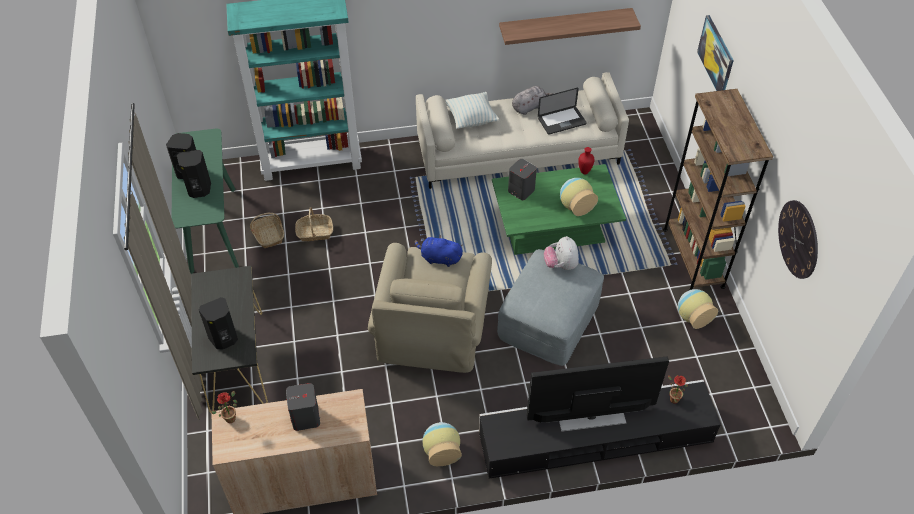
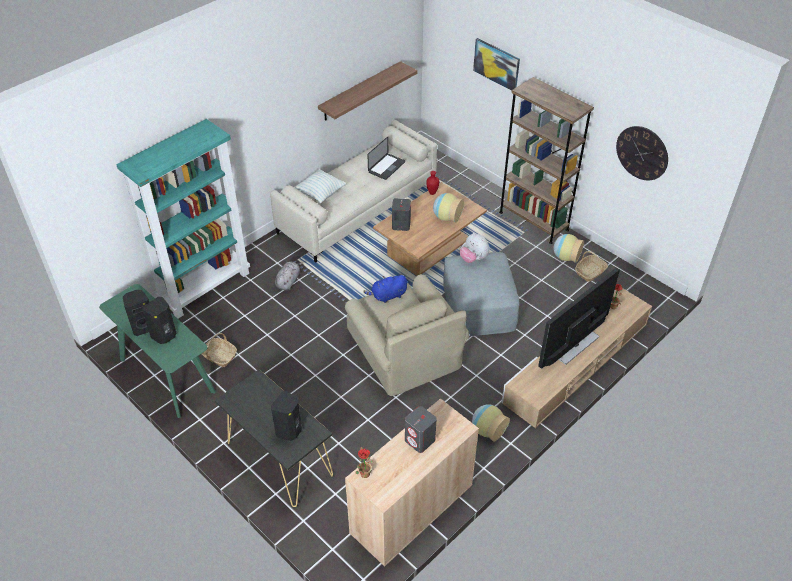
camera: 35 degrees left, 5 degrees down
basket [295,207,333,241] -> basket moved to [575,251,608,282]
black tv stand [479,380,721,479] -> beige tv stand [502,288,652,428]
green coffee table [492,164,626,255] -> brown coffee table [373,182,487,276]
grey plush toy [512,86,552,115] -> grey plush toy moved to [275,262,303,290]

